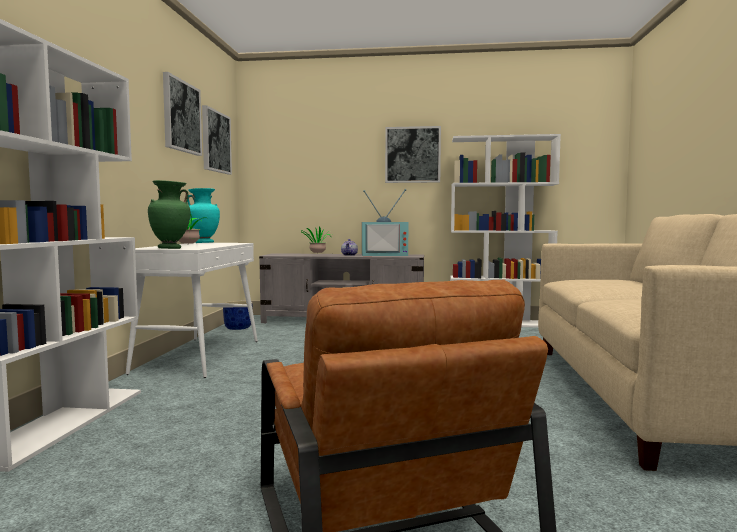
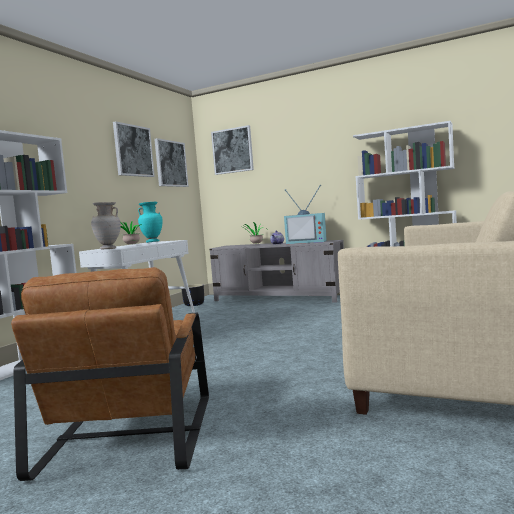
camera: 20 degrees right, 0 degrees up
green vase [148,180,190,249] -> beige vase [91,202,121,249]
blue planter [223,301,253,330] -> black planter [182,284,204,306]
picture [385,126,441,183] -> picture moved to [211,125,254,175]

